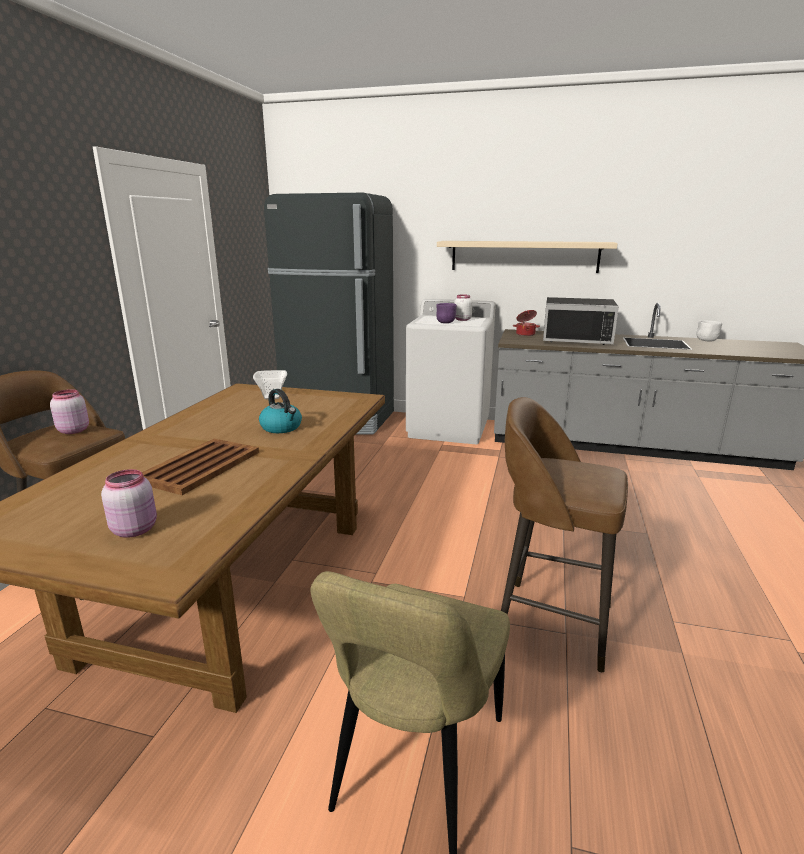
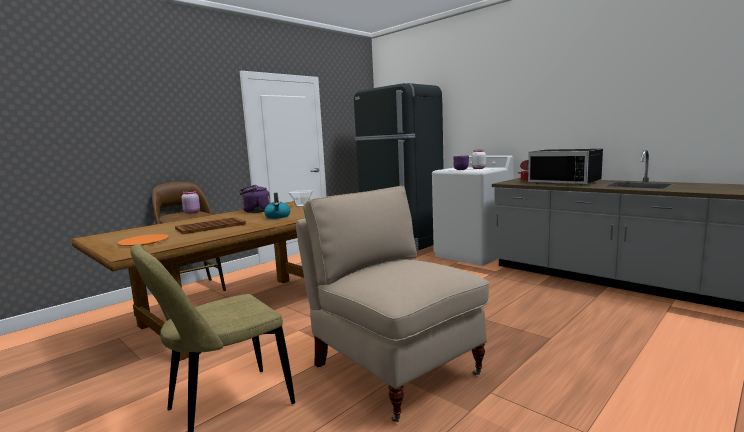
camera: 30 degrees right, 10 degrees down
pink jar [101,469,157,537] -> orange plate [117,234,169,246]
beige shelf [437,241,618,273] -> none
brown stool [501,397,628,672] -> beige chair [296,186,489,422]
white bowl [697,320,722,341] -> none
none -> purple kettle [239,185,271,213]

